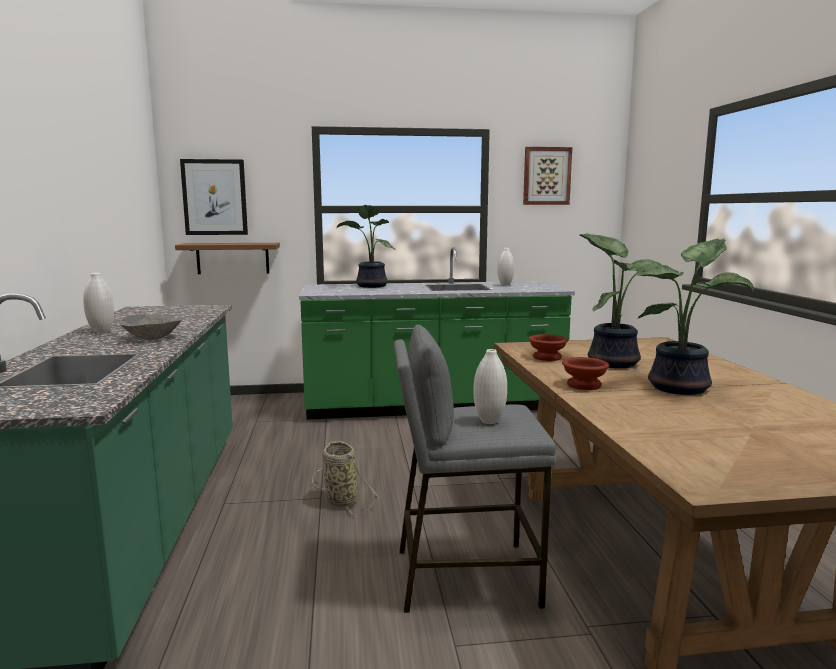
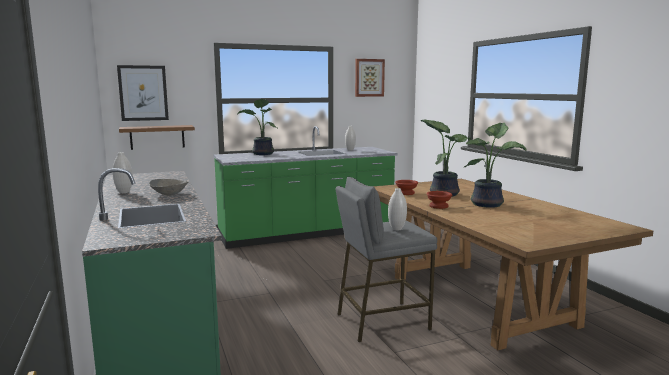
camera: 15 degrees left, 0 degrees up
basket [312,441,379,514] -> none

